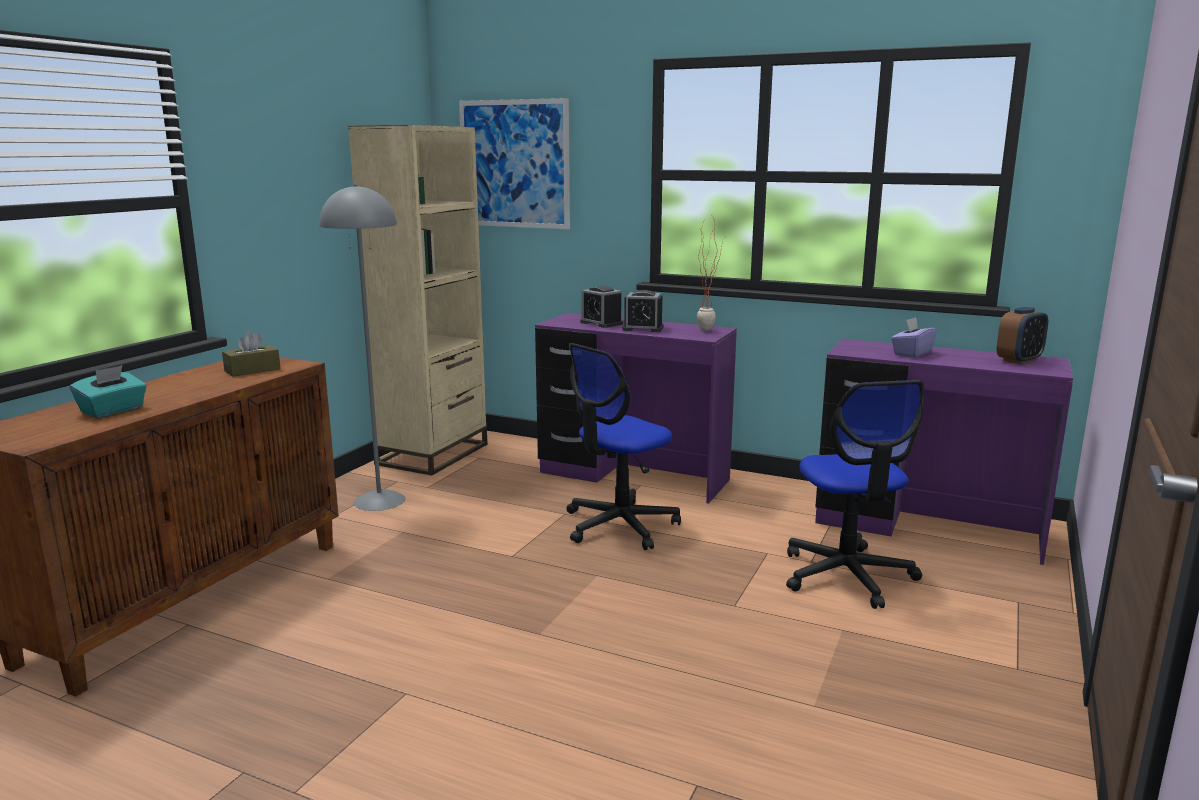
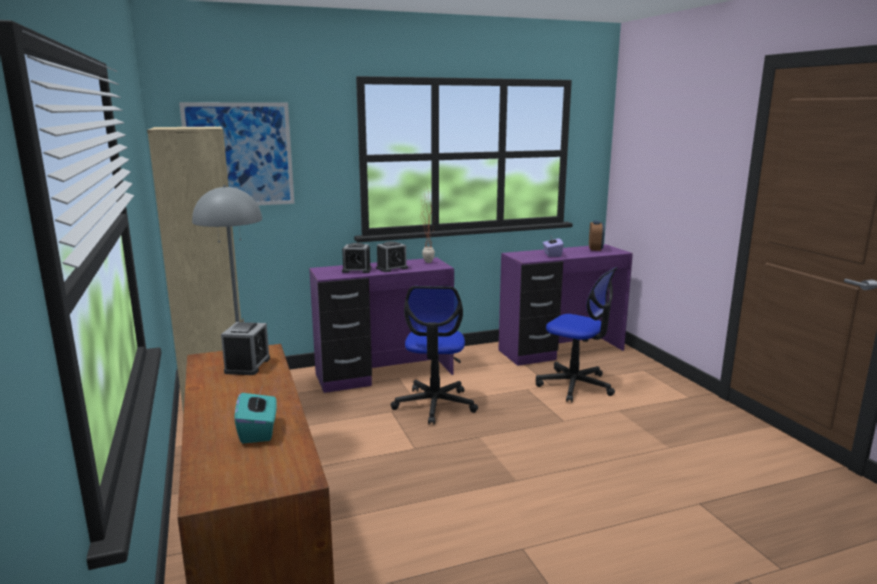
camera: 45 degrees left, 0 degrees up
brown tissue box [222,331,281,377] -> alarm clock [221,322,270,375]

